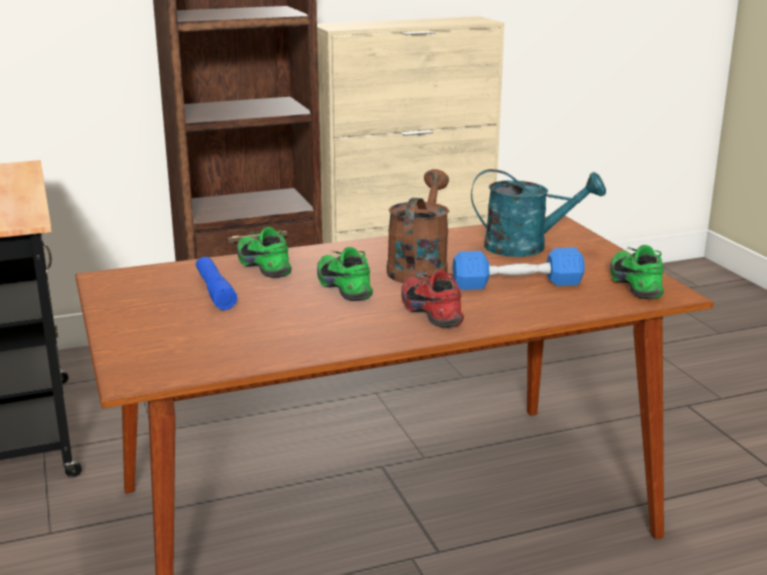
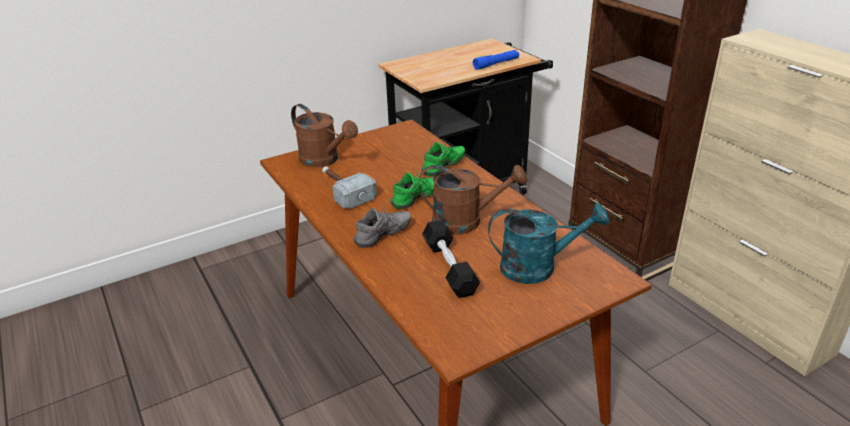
camera: 80 degrees right, 10 degrees up
blue flashlight [196,257,237,310] -> blue flashlight moved to [473,50,519,70]
red shoe [401,270,464,328] -> grey shoe [353,208,411,248]
blue dumbbell [452,247,585,290] -> black dumbbell [422,220,480,298]
turquoise watering can [471,169,606,257] -> turquoise watering can turned 90 degrees counterclockwise [488,203,609,284]
green shoe [610,245,664,299] -> none
none -> brown watering can [291,104,358,167]
none -> hammer [322,166,377,209]

